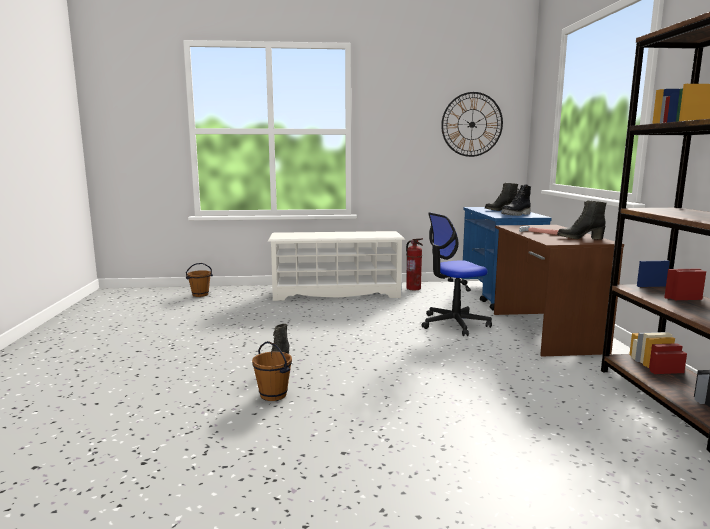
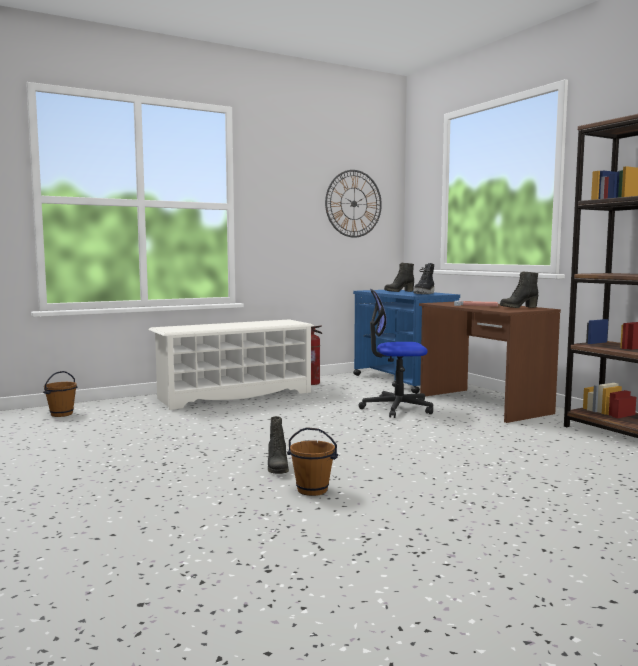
camera: 25 degrees left, 5 degrees down
office chair [422,213,492,336] -> office chair turned 45 degrees clockwise [358,289,433,418]

